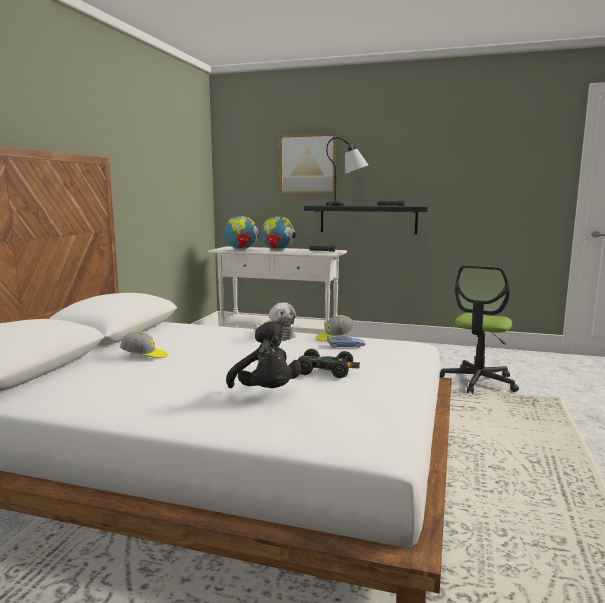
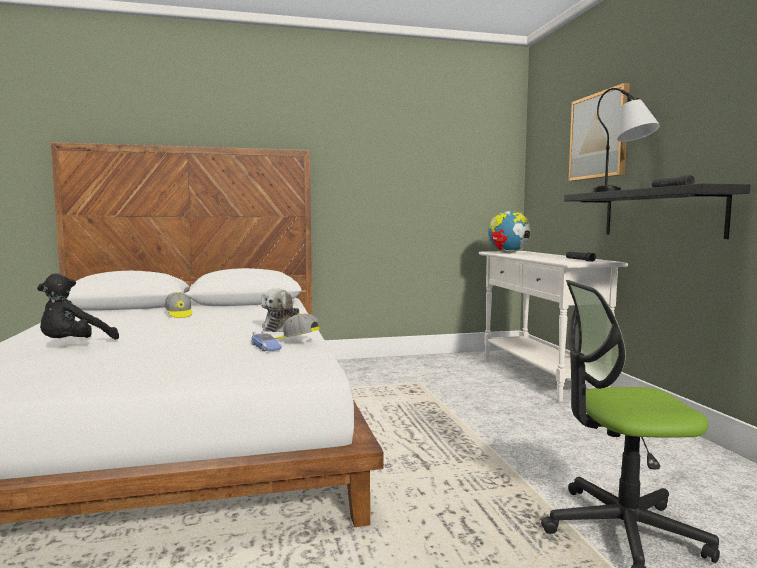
camera: 60 degrees right, 5 degrees down
globe [261,216,296,251] -> none
black toy car [298,349,360,378] -> none

